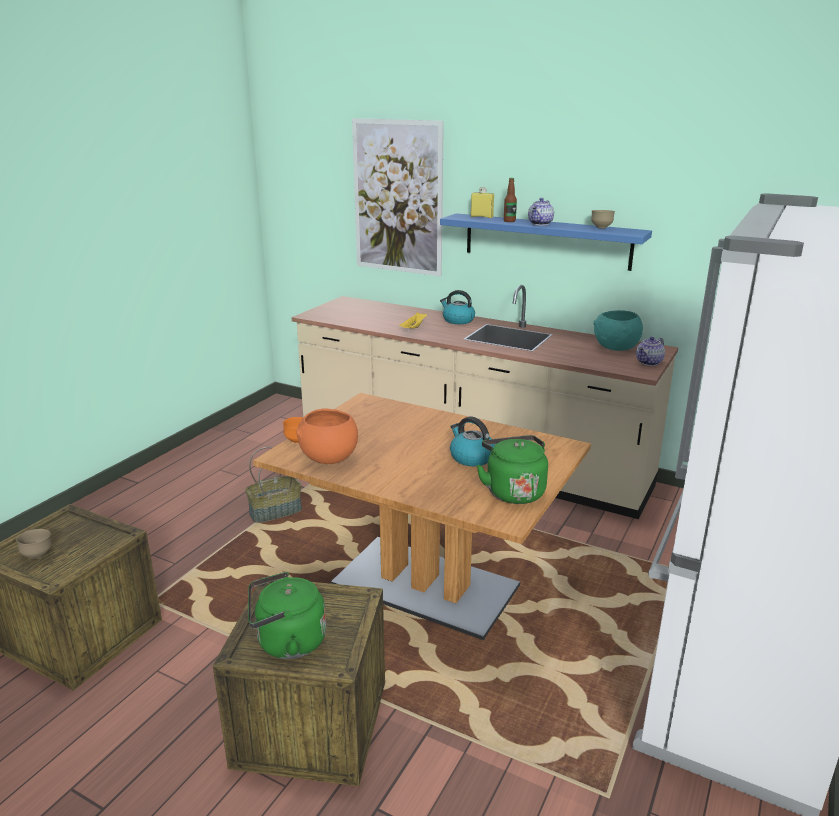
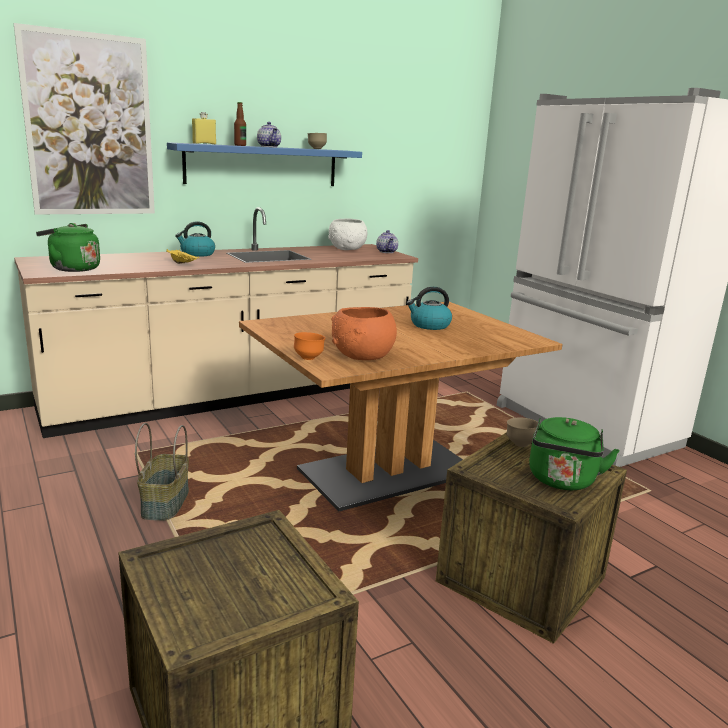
camera: 60 degrees left, 5 degrees down
brown bowl [16,529,52,559] -> brown bowl moved to [507,418,538,447]
green kettle [476,435,548,504] -> green kettle moved to [36,223,100,272]
turquoise bowl [593,310,643,351] -> white bowl [328,219,367,250]

